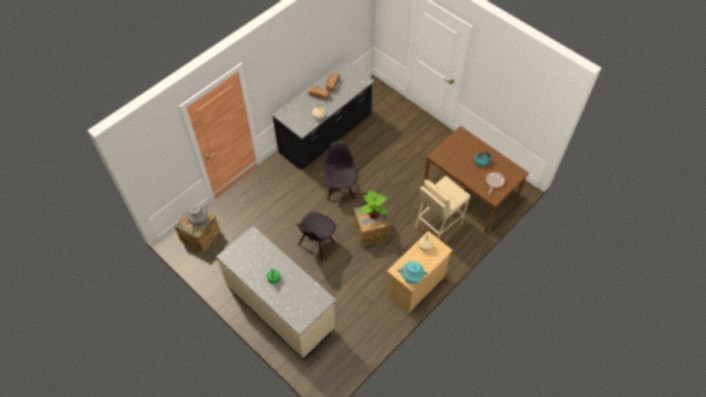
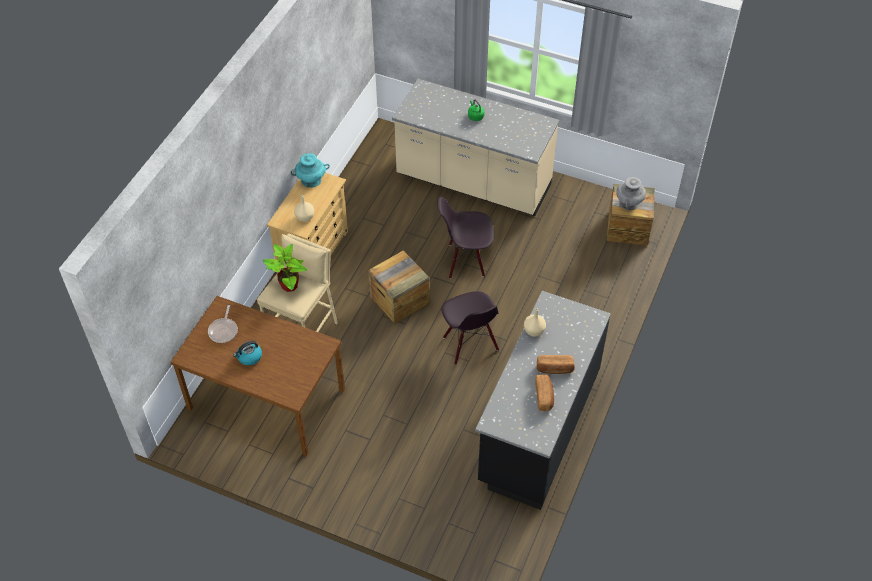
camera: 160 degrees right, 5 degrees down
black chair [296,212,336,262] -> black chair turned 105 degrees counterclockwise [437,197,494,279]
potted plant [359,191,388,219] -> potted plant moved to [263,244,307,292]

